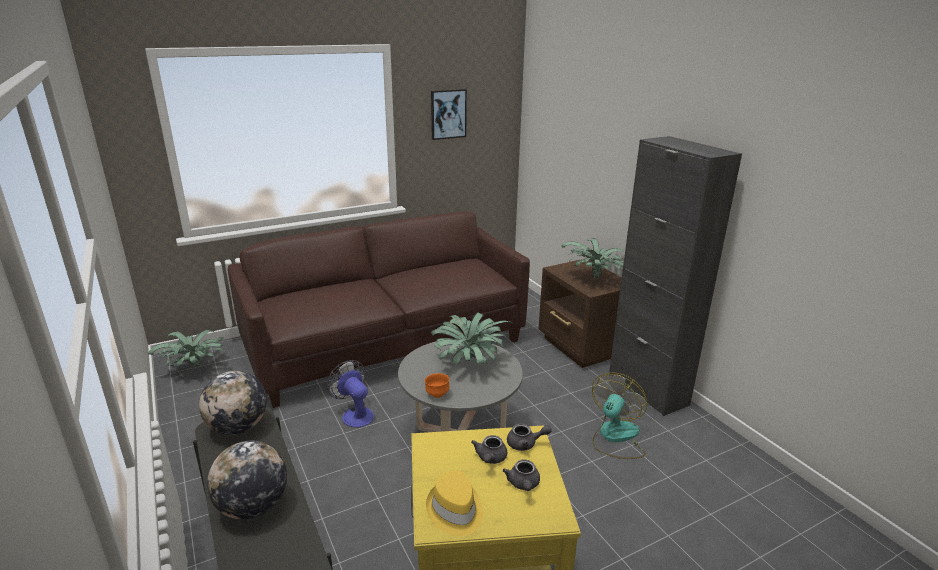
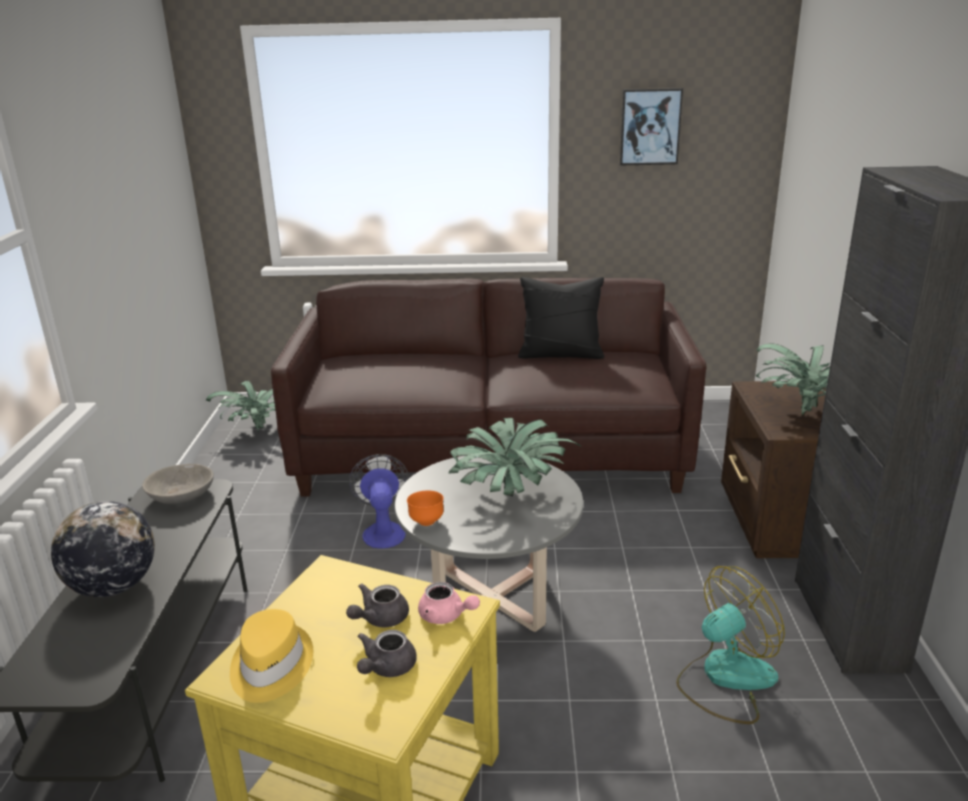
camera: 30 degrees right, 0 degrees up
globe [199,371,267,435] -> grey bowl [142,464,214,504]
grey teapot [507,424,552,451] -> pink teapot [418,582,480,624]
none -> black pillow [518,277,604,359]

